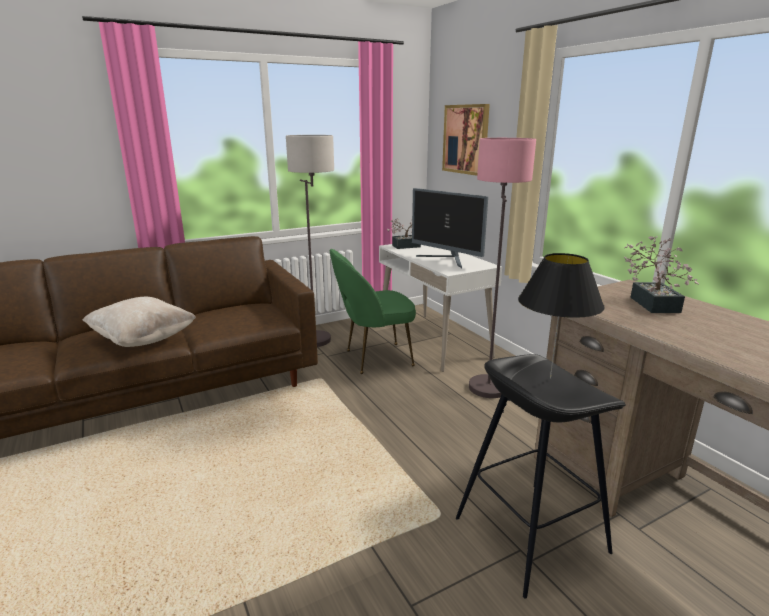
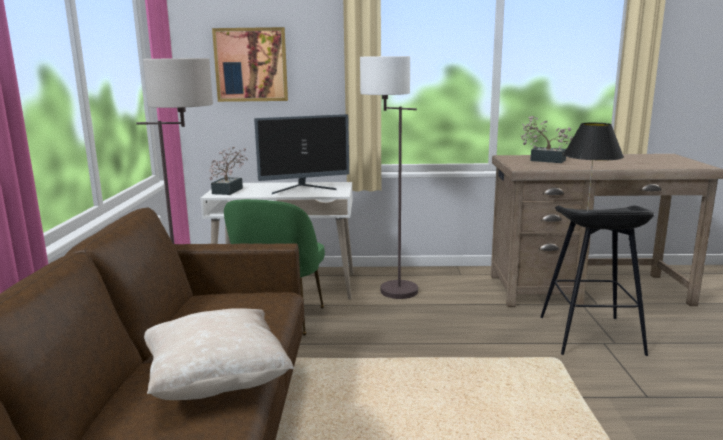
camera: 60 degrees left, 5 degrees down
pink floor lamp [469,138,536,398] -> white floor lamp [360,56,418,299]

